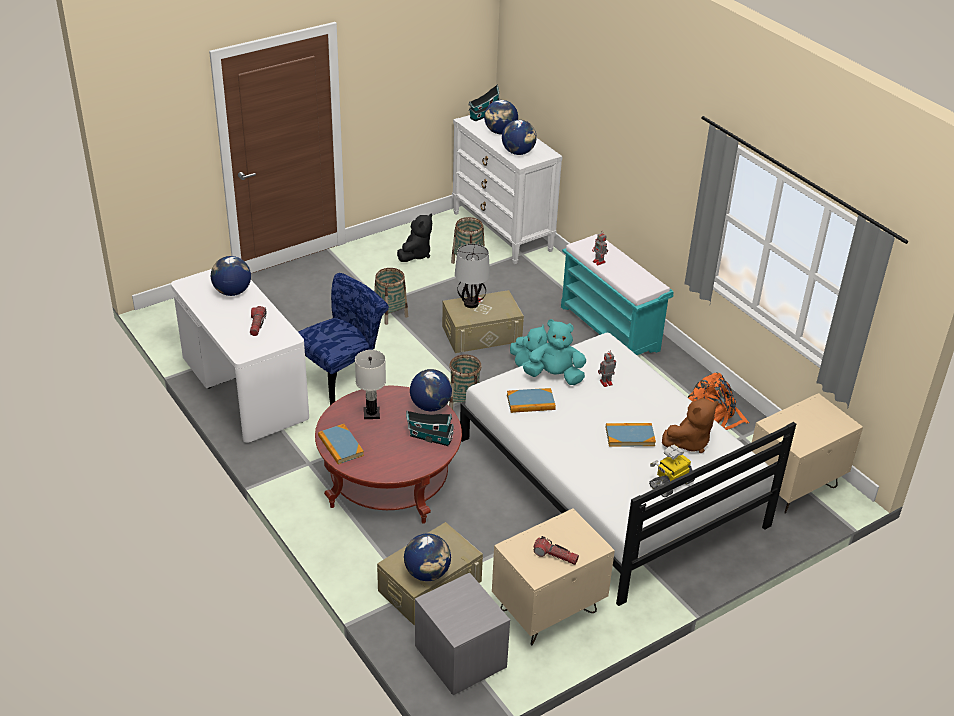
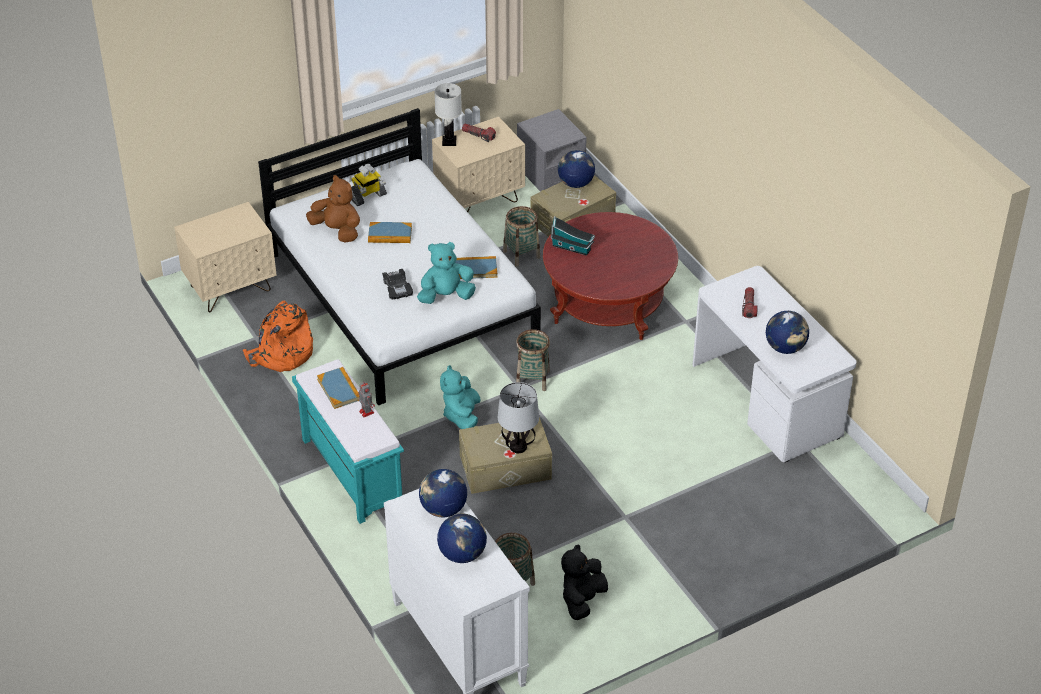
camera: 175 degrees left, 5 degrees up
blue chair [298,273,389,405] -> none
book [318,424,364,465] -> book moved to [317,367,359,409]
white table lamp [355,350,386,419] -> white table lamp moved to [434,83,462,146]
basket [374,268,408,325] -> basket moved to [503,206,540,267]
globe [410,369,452,411] -> none
toy house [469,85,500,121] -> none
turquoise plush toy [523,319,586,385] -> turquoise plush toy turned 150 degrees clockwise [417,242,476,304]
toy robot [598,352,616,387] -> black toy car [382,269,413,299]
brown plush toy [662,398,719,453] -> brown plush toy turned 60 degrees clockwise [306,175,360,242]

